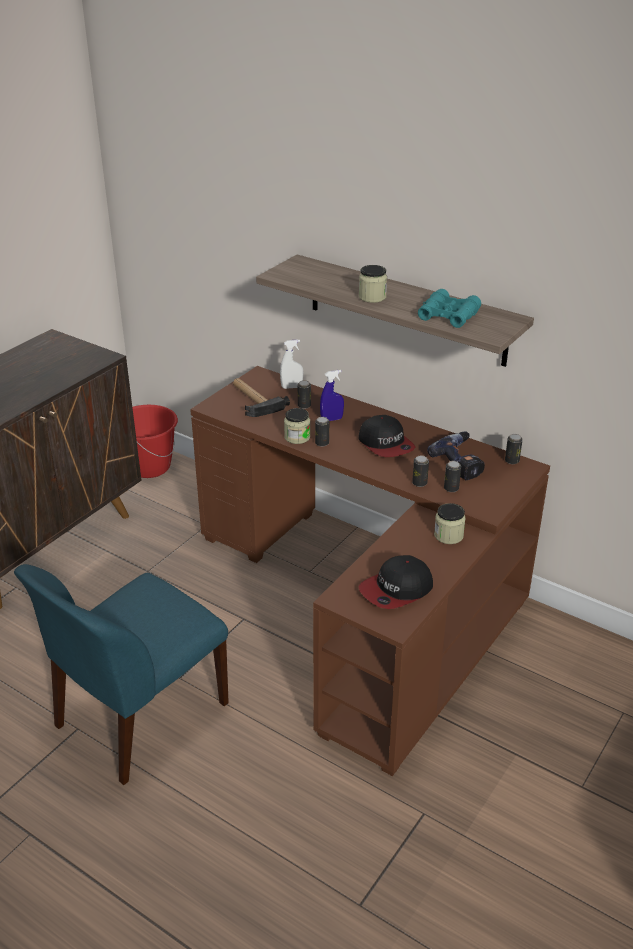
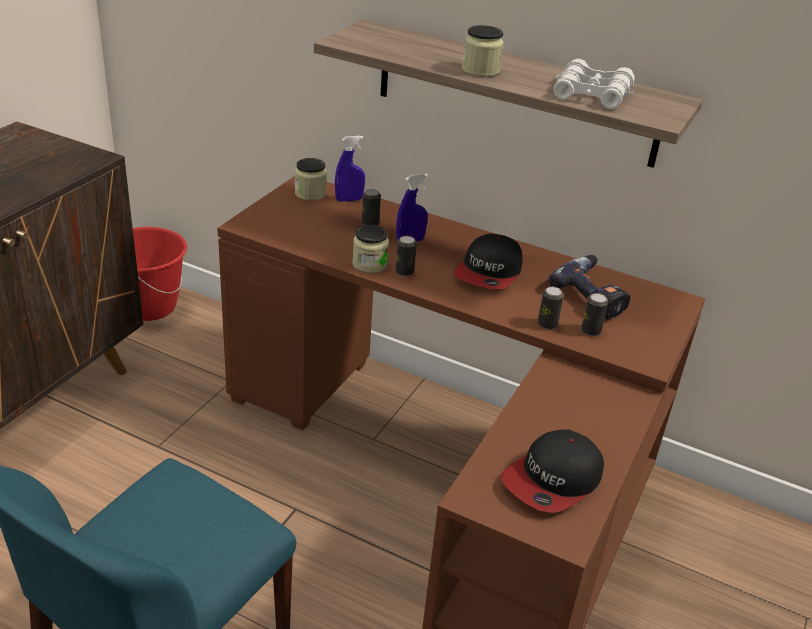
camera: 10 degrees left, 0 degrees up
hammer [233,378,290,417] -> none
white spray bottle [280,339,303,389] -> blue spray bottle [335,135,365,202]
cap [358,415,415,457] -> cap turned 60 degrees clockwise [454,233,523,289]
turquoise binoculars [418,289,481,328] -> white binoculars [553,59,635,109]
jar [434,503,466,544] -> jar moved to [295,158,327,201]
can [505,434,523,464] -> none

